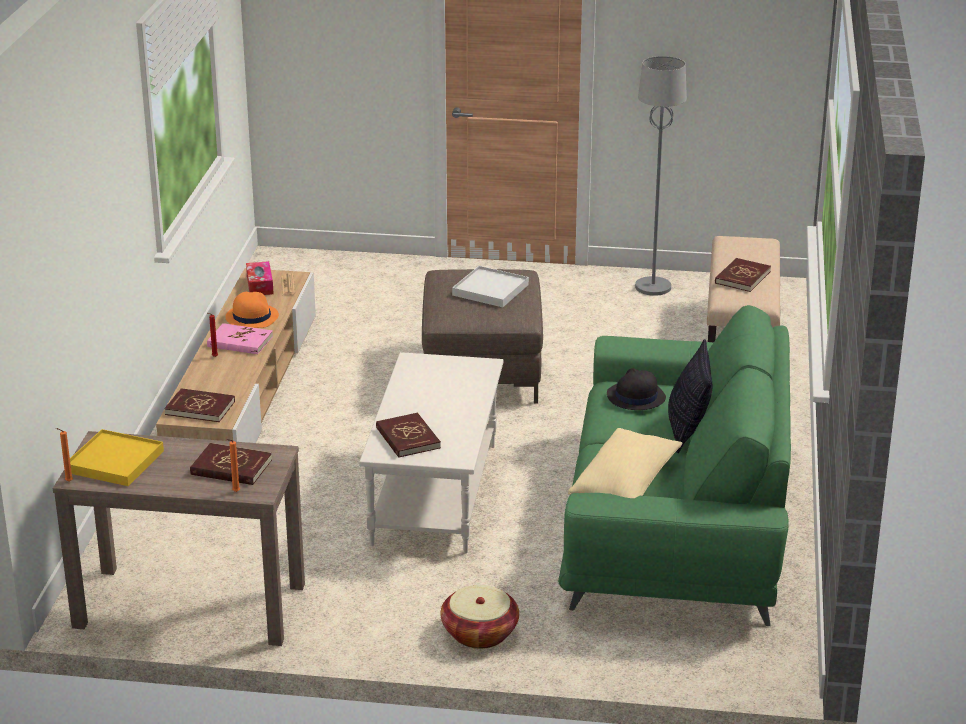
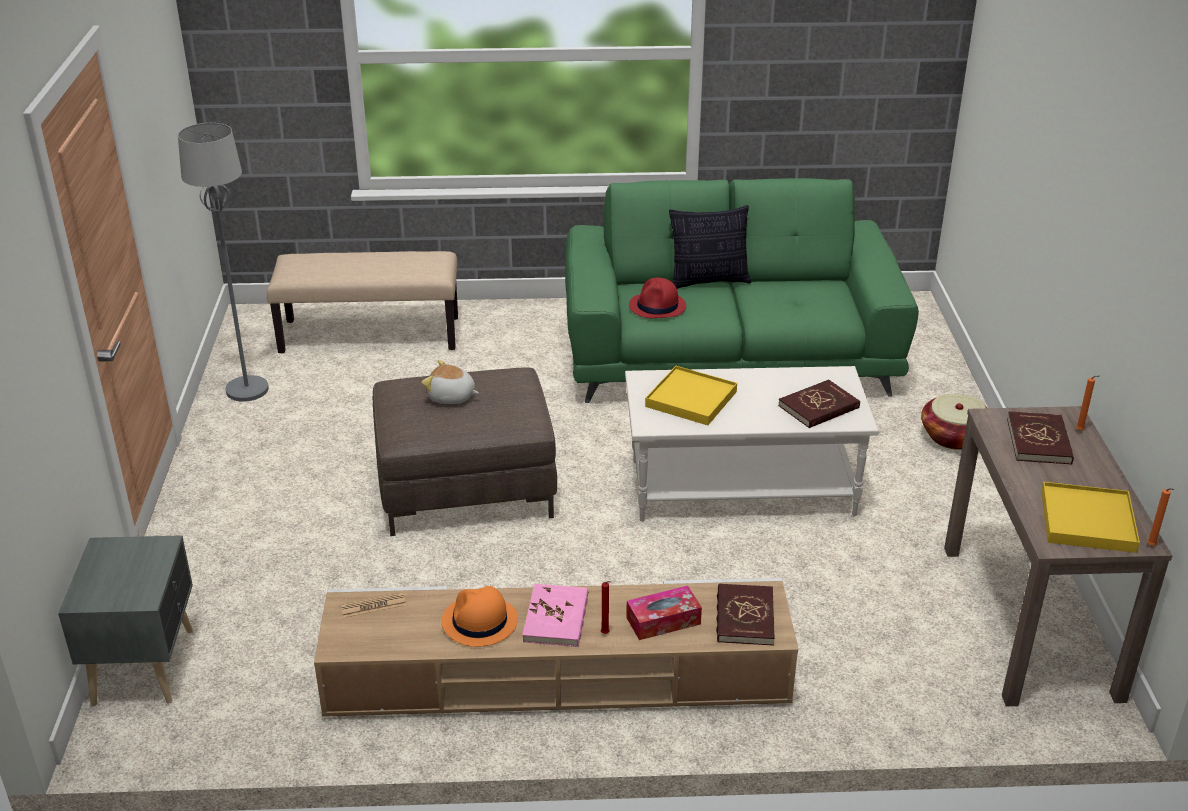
camera: 100 degrees left, 5 degrees up
tissue box [246,261,274,295] -> tissue box moved to [626,586,702,640]
white tray [452,266,529,307] -> plush toy [422,360,479,404]
beige pillow [568,428,683,498] -> none
black hat [607,368,666,410] -> red hat [629,278,686,318]
red book [715,258,771,292] -> none
none -> grey nightstand [58,535,193,706]
none -> yellow tray [645,366,737,425]

